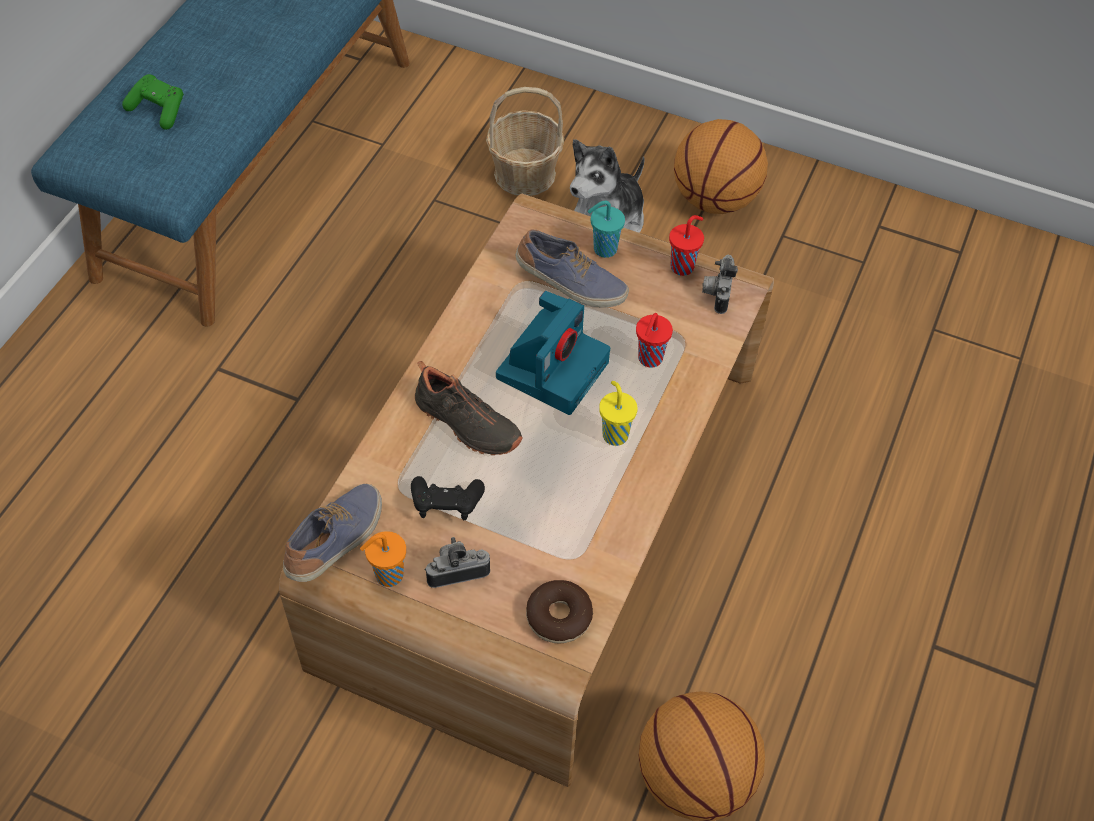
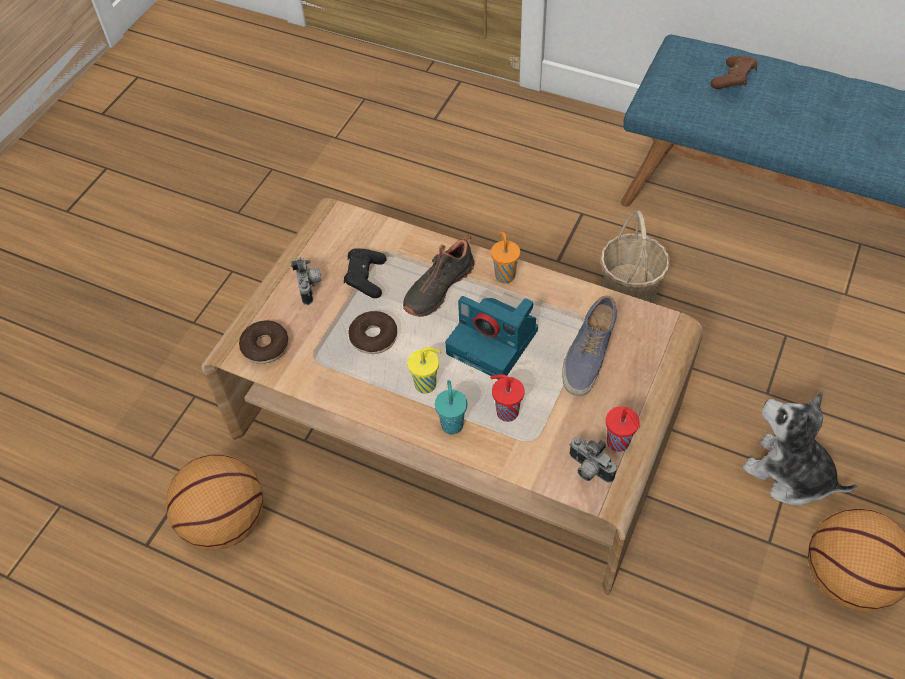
camera: 95 degrees right, 0 degrees up
green game controller [122,74,184,130] -> brown game controller [710,56,757,89]
shoe [283,484,382,582] -> none
orange cup [360,531,406,587] -> orange cup moved to [491,232,520,283]
basket [486,87,564,196] -> basket moved to [600,211,670,302]
turquoise cup [588,201,625,258] -> turquoise cup moved to [435,380,467,434]
camera [702,255,738,314] -> camera turned 150 degrees counterclockwise [569,437,617,483]
none -> donut [348,311,397,354]

